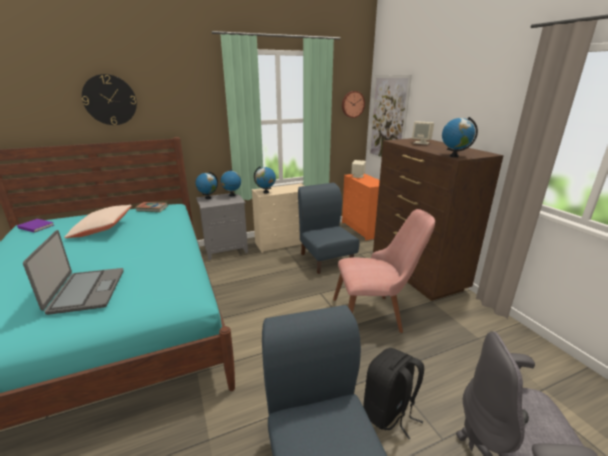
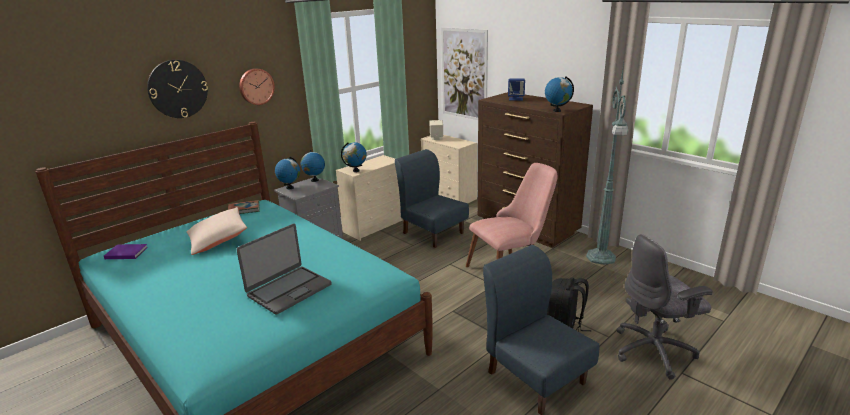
camera: 20 degrees left, 0 degrees up
laptop [23,230,124,315] -> laptop turned 75 degrees clockwise [236,224,332,315]
wall clock [342,91,365,118] -> wall clock moved to [239,68,275,105]
orange dresser [342,173,380,240] -> beige dresser [421,135,477,204]
beige speaker [412,121,434,145] -> blue speaker [508,78,525,101]
none -> green floor lamp [586,63,628,265]

